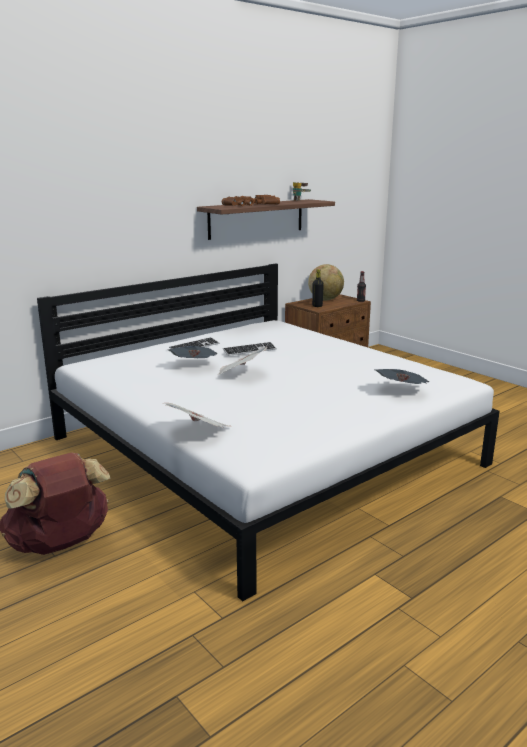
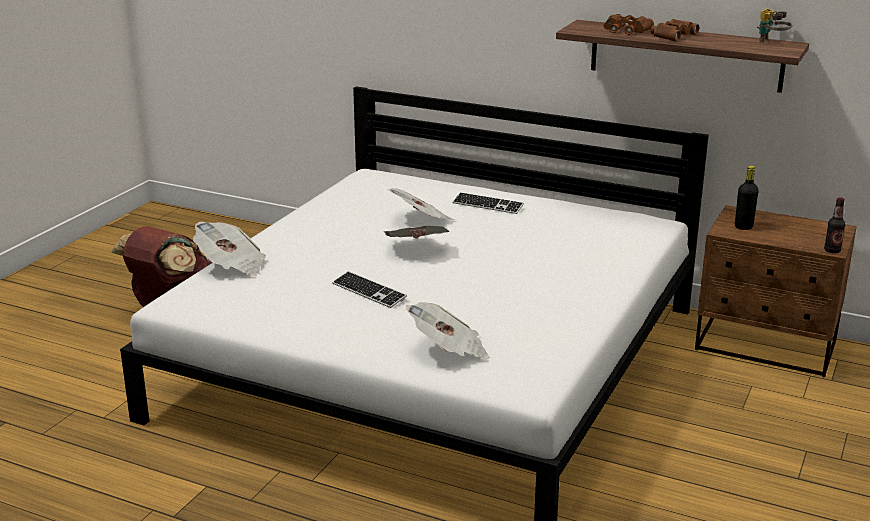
camera: 65 degrees right, 5 degrees up
keyboard [223,342,277,356] -> keyboard moved to [332,271,407,308]
globe [308,264,344,300] -> none

